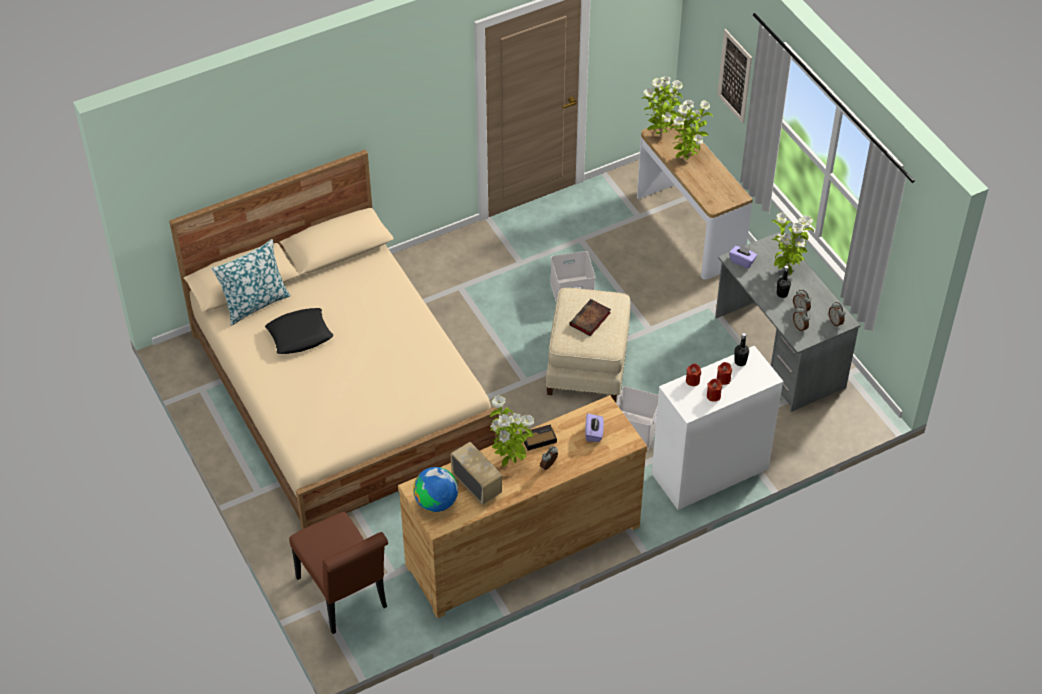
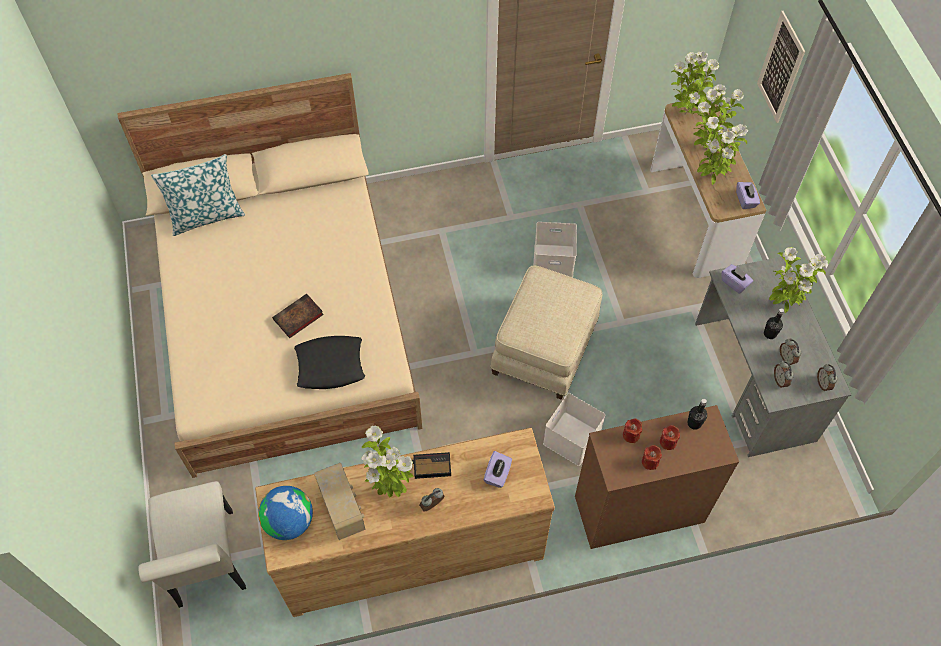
camera: 15 degrees right, 10 degrees up
black pillow [265,308,333,354] -> black pillow moved to [294,336,365,389]
brown chair [289,512,388,634] -> white chair [138,481,246,608]
book [569,299,611,336] -> book moved to [272,294,324,338]
white dresser [652,346,784,510] -> brown dresser [575,405,739,549]
none -> potted plant [697,117,748,185]
none -> purple tissue box [736,182,760,209]

